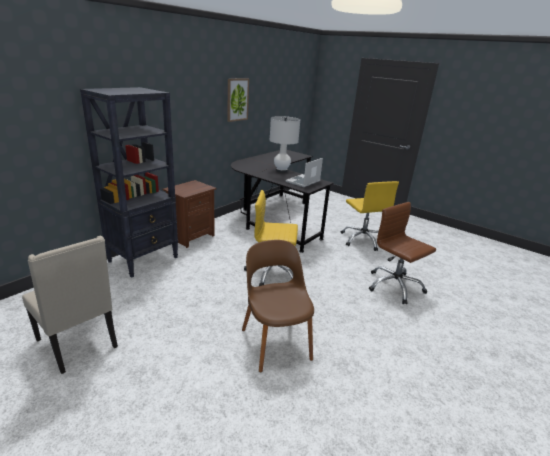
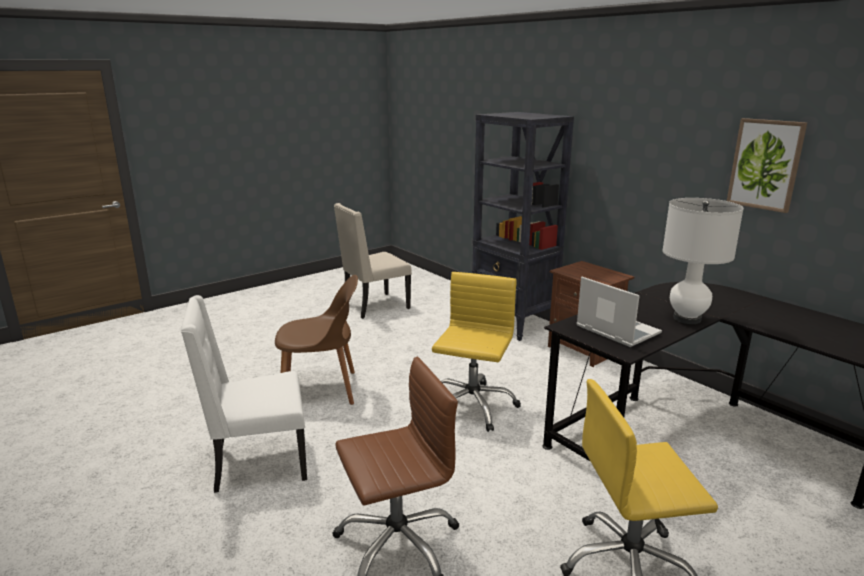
camera: 105 degrees right, 5 degrees down
none -> white chair [181,295,307,493]

